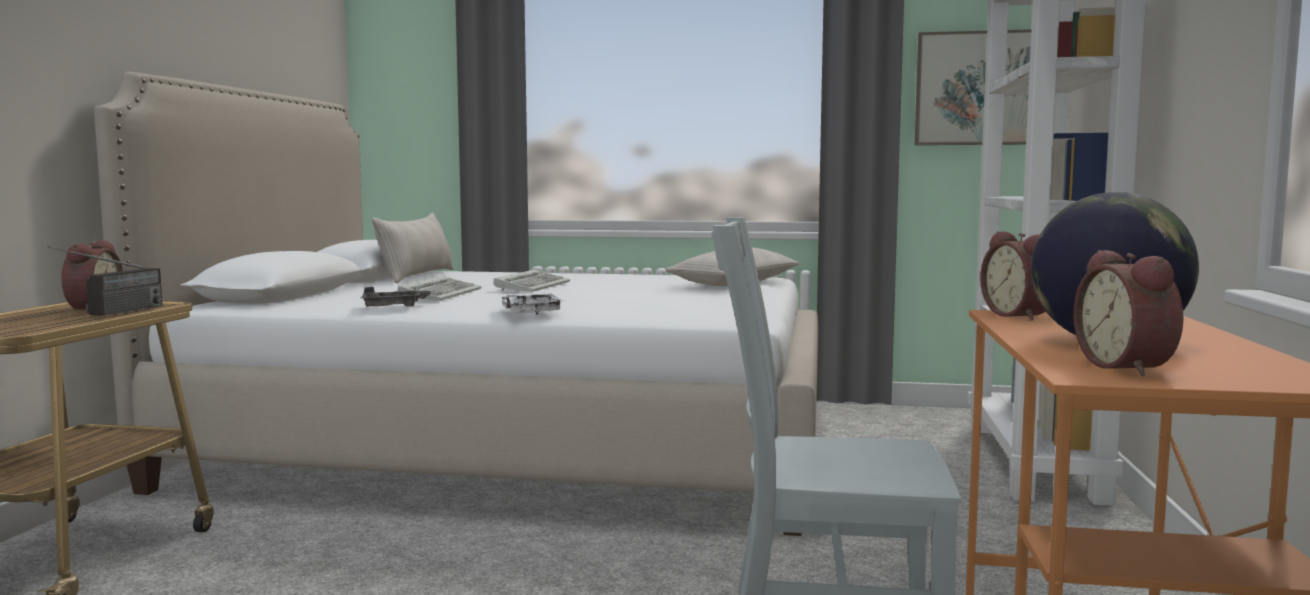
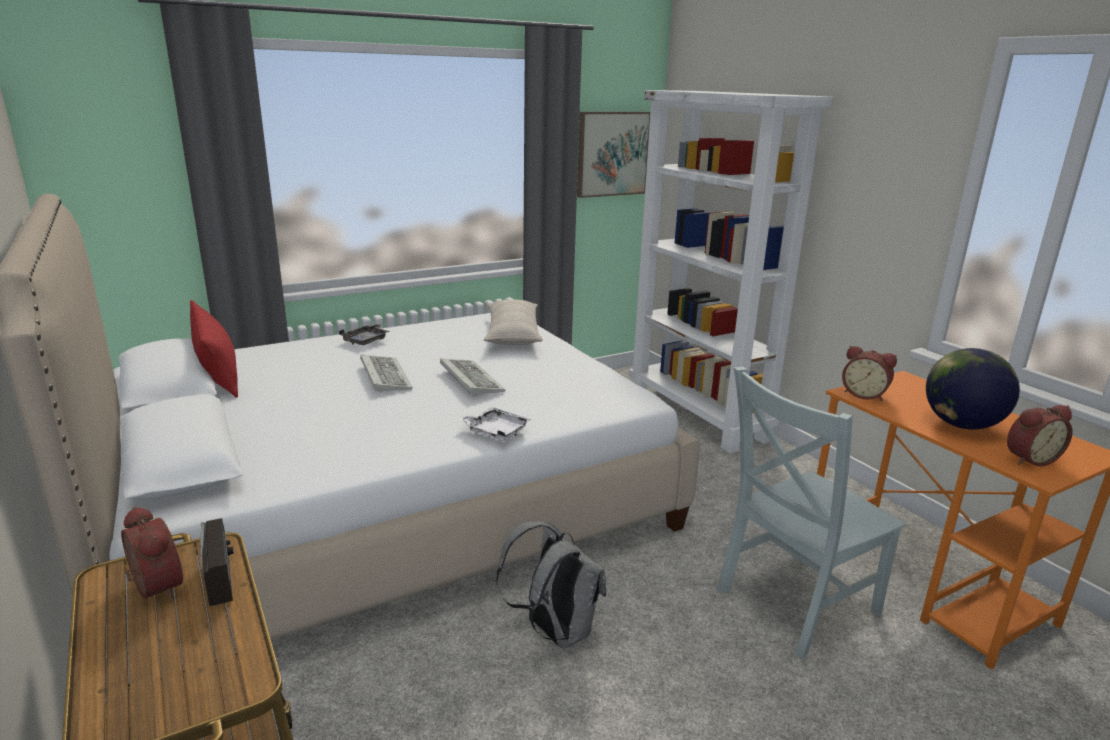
camera: 40 degrees left, 15 degrees up
grey tray [361,287,435,307] -> grey tray moved to [339,323,390,345]
beige pillow [372,213,454,283] -> red pillow [190,300,238,398]
keyboard [397,276,482,301] -> keyboard moved to [440,358,505,397]
alarm clock [1073,250,1183,376] -> alarm clock turned 60 degrees counterclockwise [1007,405,1073,466]
none -> grey backpack [496,521,606,649]

